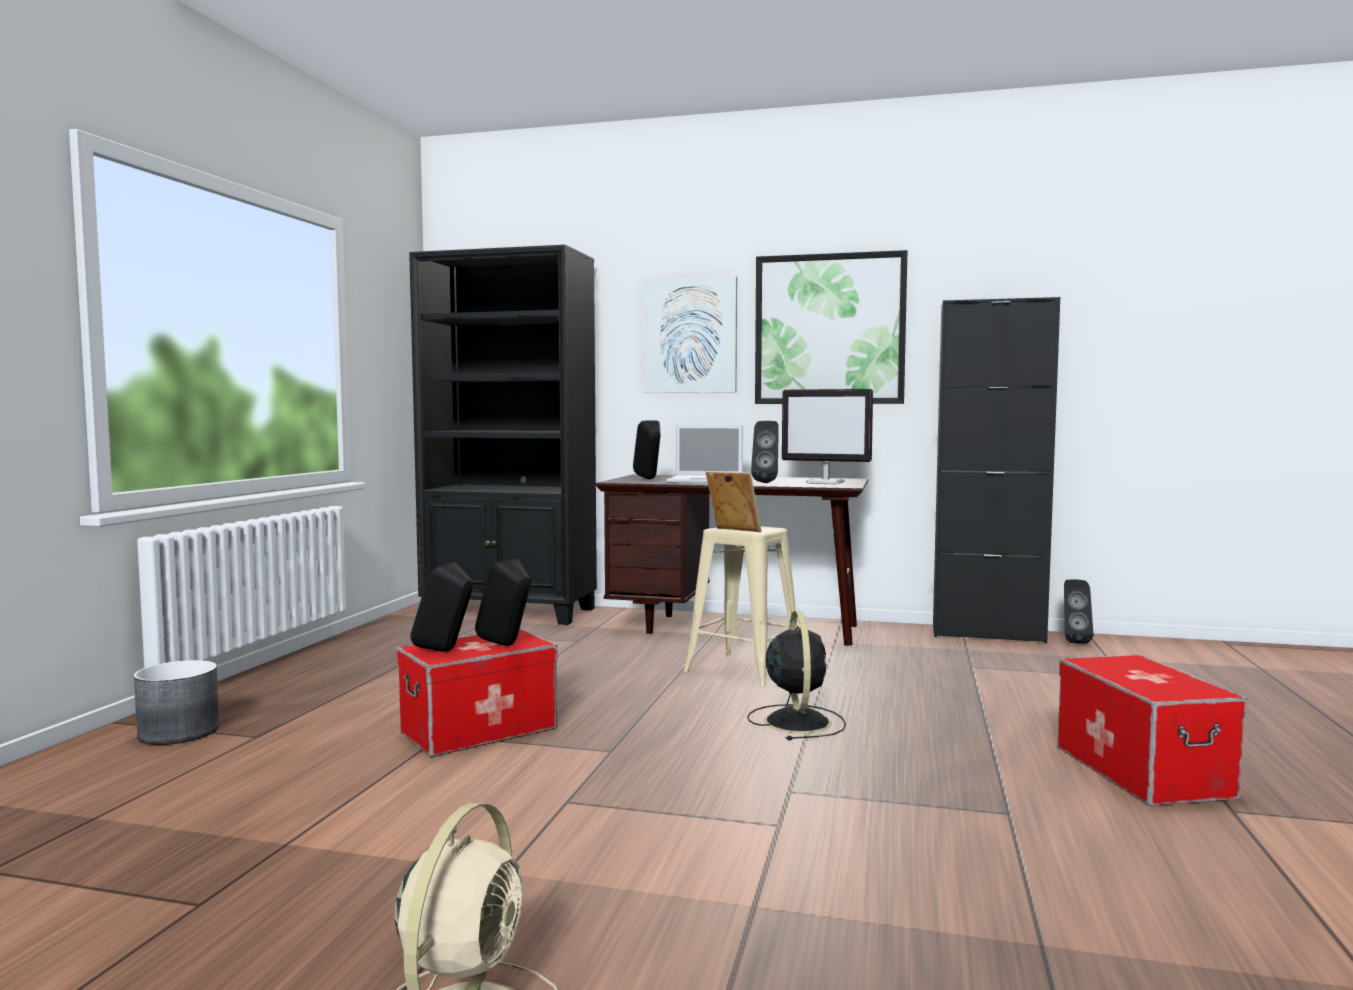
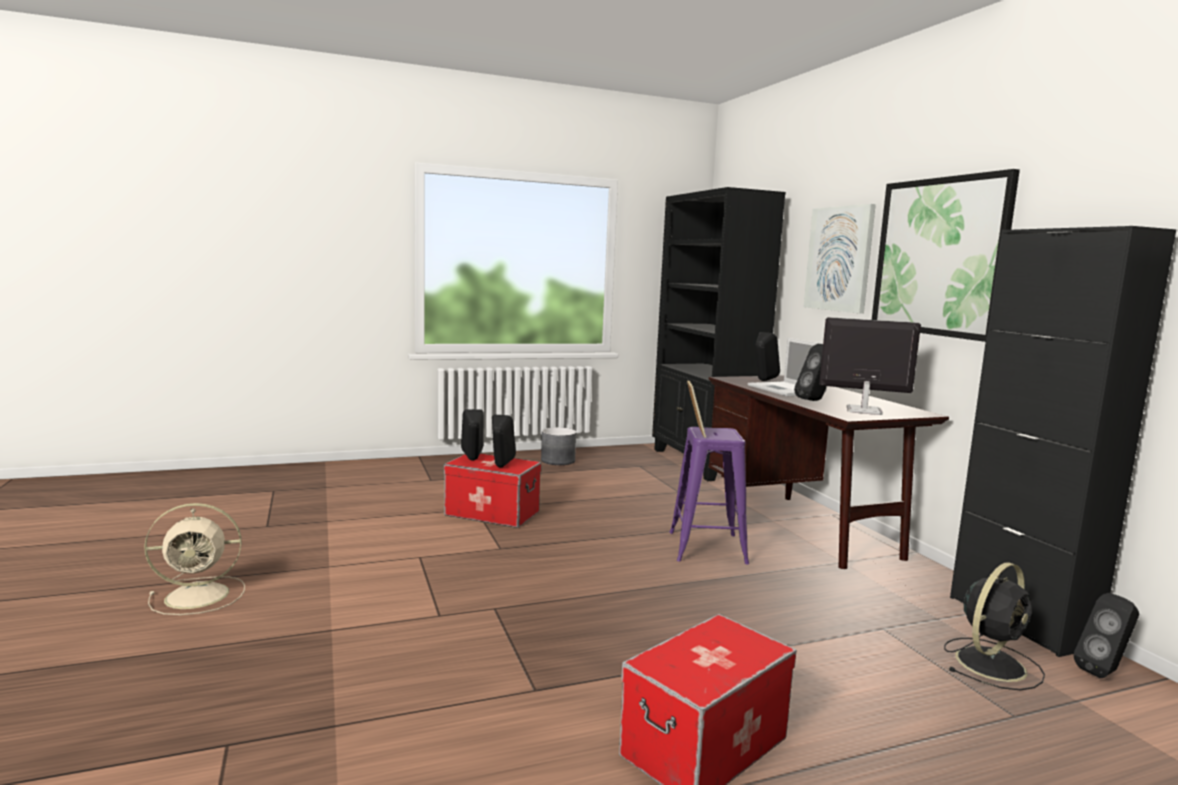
camera: 55 degrees right, 5 degrees up
grey planter [134,660,220,745] -> grey planter moved to [541,427,576,465]
beige stool [684,526,797,687] -> purple stool [670,427,749,565]
black fan [747,611,846,740] -> black fan moved to [944,562,1045,690]
monitor [782,389,873,484] -> monitor turned 120 degrees clockwise [819,317,921,415]

